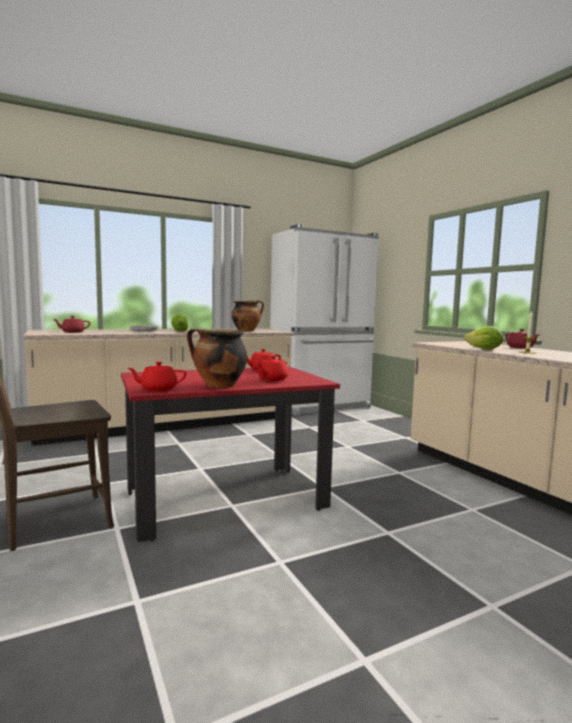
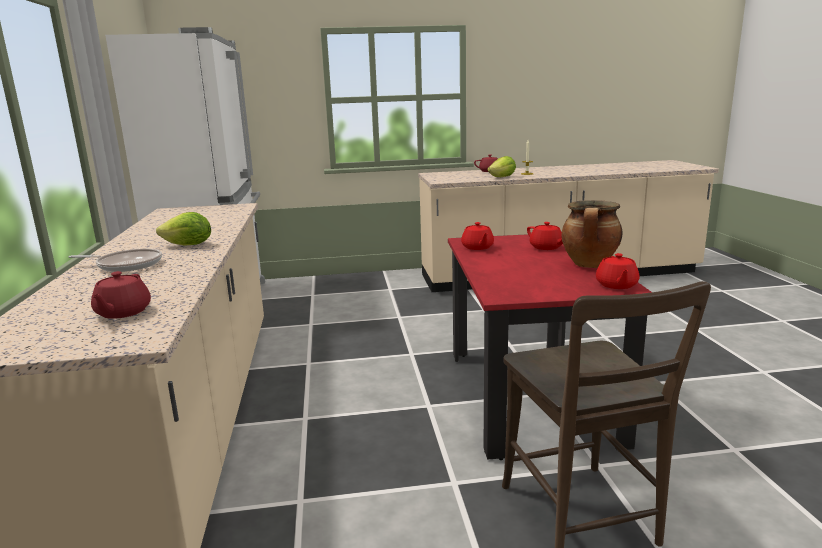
camera: 70 degrees left, 10 degrees up
cooking pot [232,300,264,332] -> none

